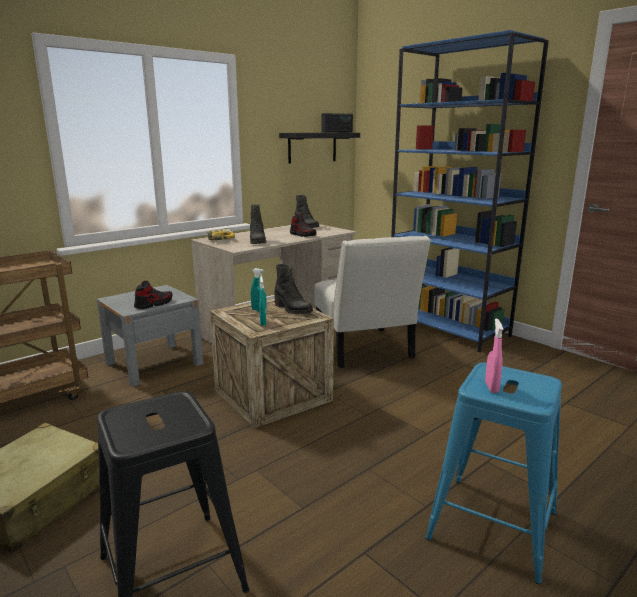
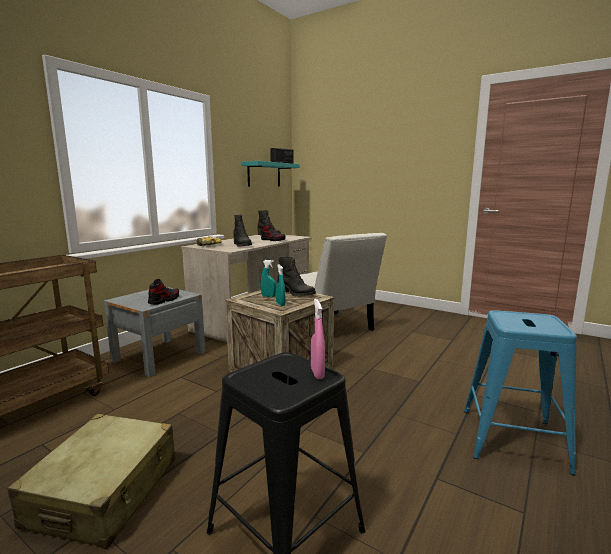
camera: 15 degrees left, 5 degrees down
black shelf [279,133,360,163] -> turquoise shelf [241,161,300,187]
blue bookcase [391,30,549,352] -> none
pink spray bottle [485,318,503,393] -> pink spray bottle moved to [311,299,325,379]

